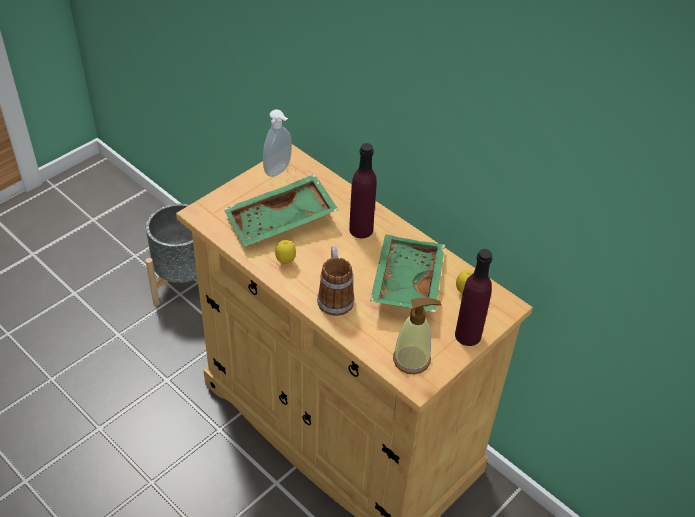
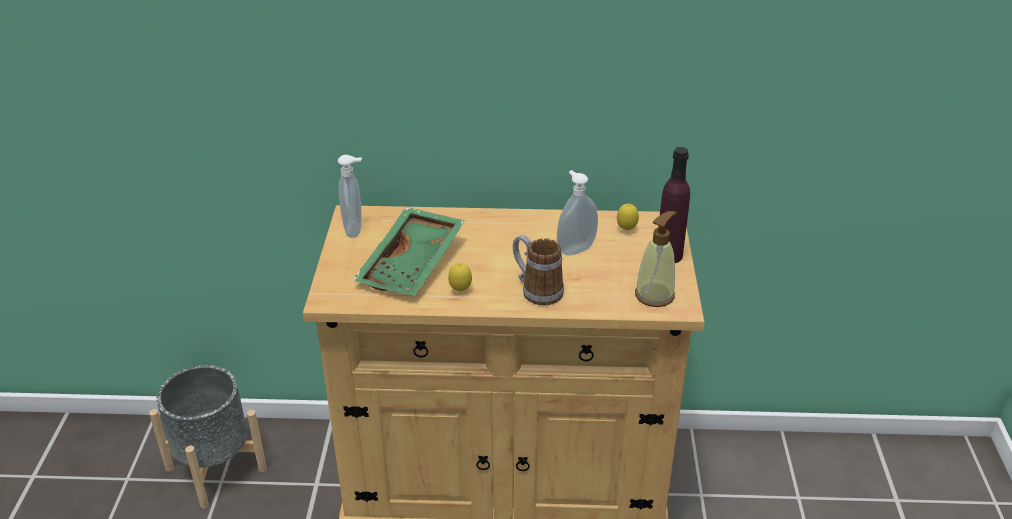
camera: 40 degrees left, 10 degrees down
purple bottle [349,143,377,238] -> none
green tray [370,234,445,312] -> soap dispenser [557,170,598,256]

